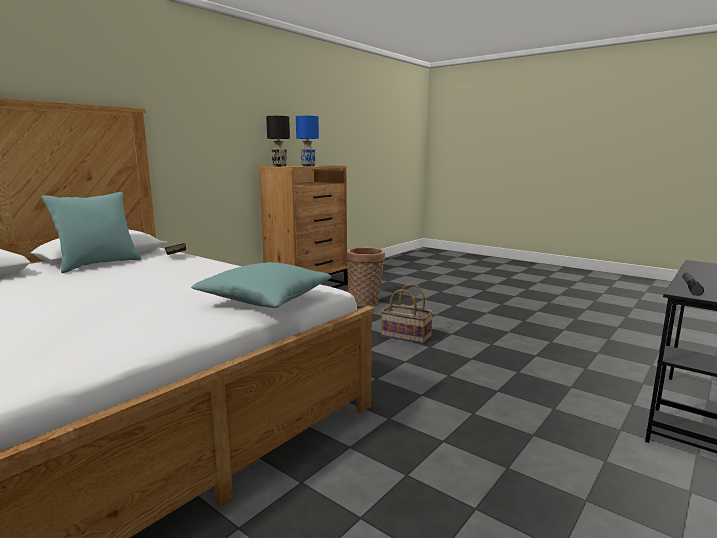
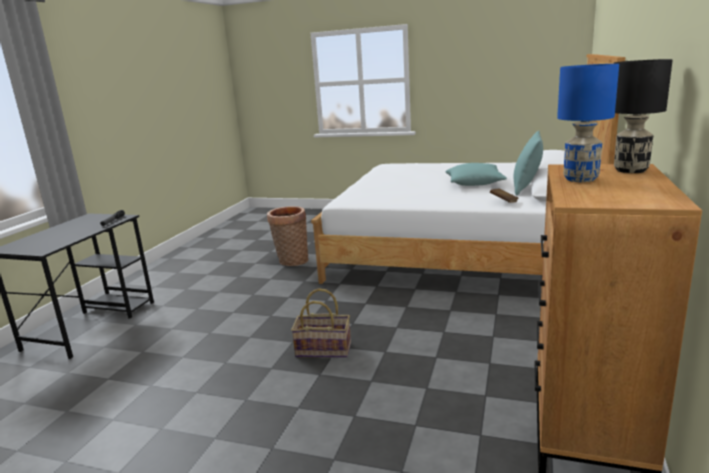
camera: 160 degrees right, 5 degrees up
turquoise pillow [191,262,331,308] -> turquoise pillow moved to [446,163,507,186]
basket [346,247,385,307] -> basket moved to [267,206,308,266]

